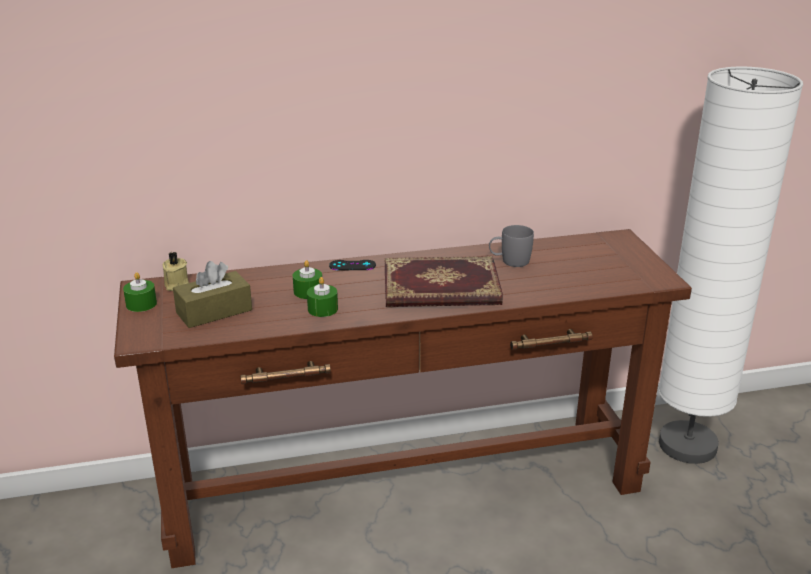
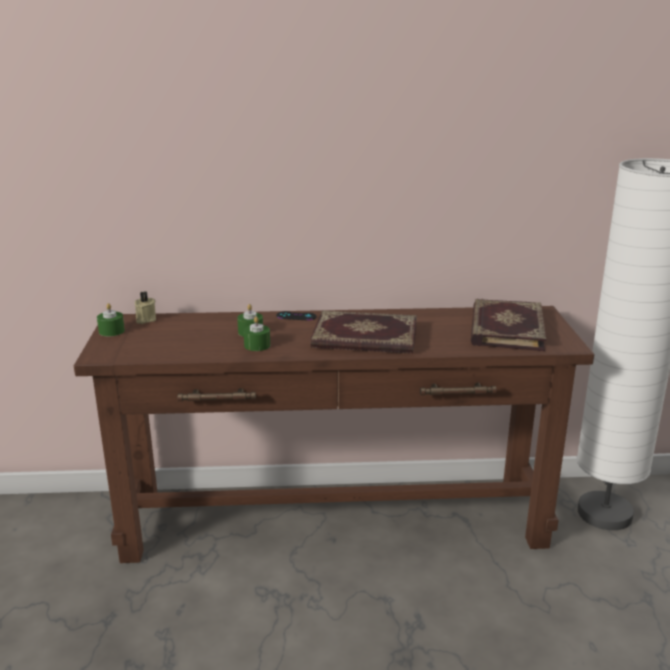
camera: 10 degrees right, 5 degrees down
brown tissue box [173,261,252,328] -> none
grey mug [489,225,534,267] -> none
none -> book [471,299,546,351]

